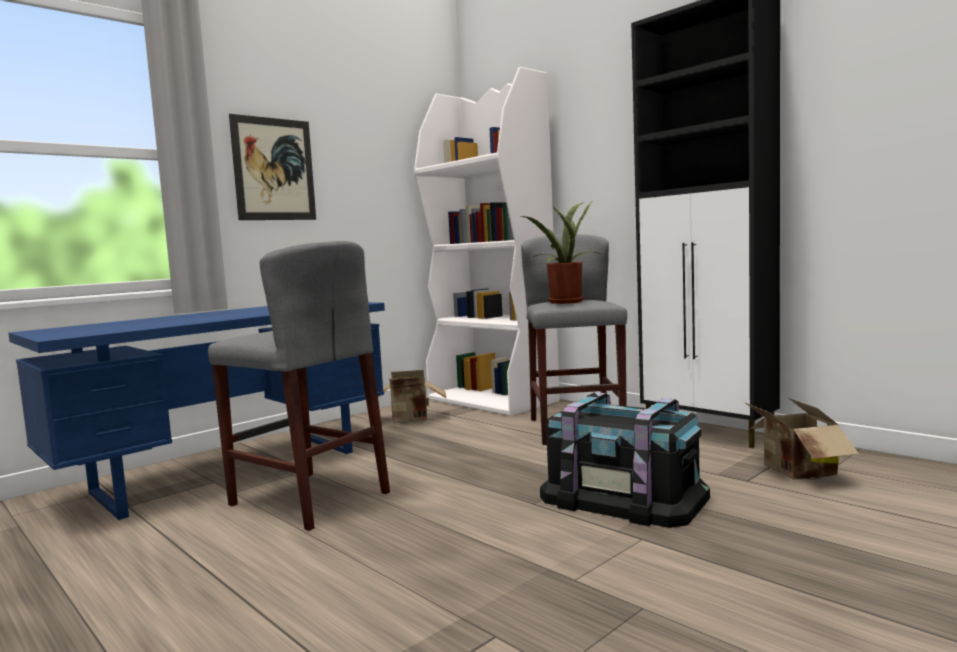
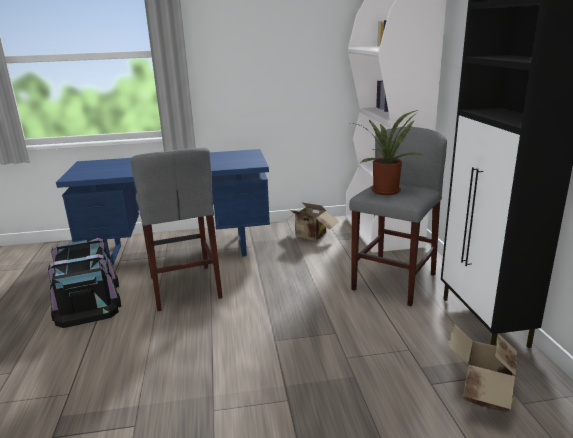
camera: 35 degrees right, 15 degrees up
picture [229,114,316,220] -> none
black storage box [540,392,710,528] -> black storage box moved to [48,238,121,328]

